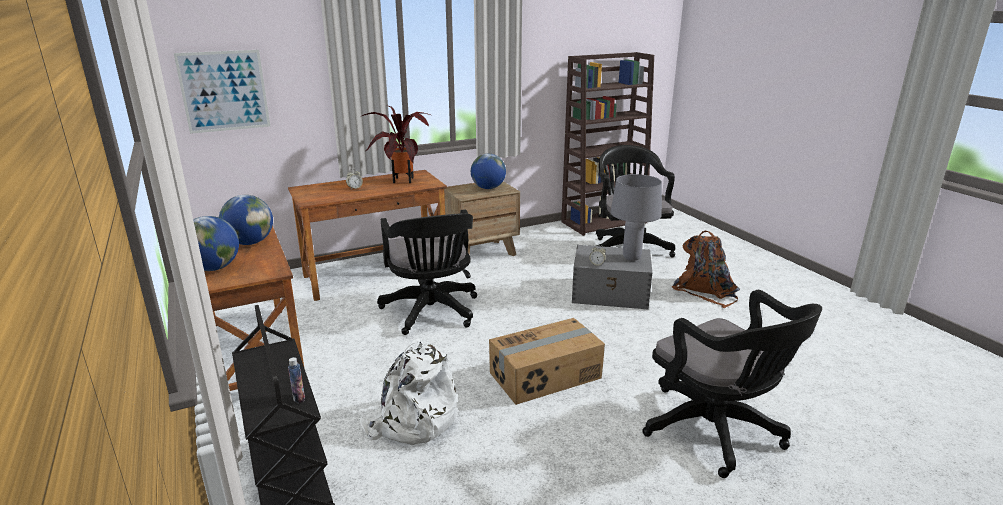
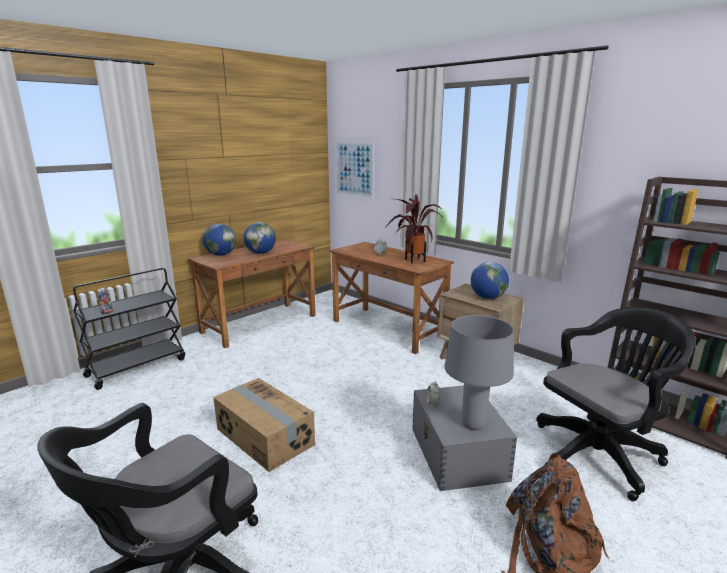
camera: 70 degrees right, 5 degrees down
white backpack [359,339,457,445] -> none
black office chair [377,209,477,335] -> none

